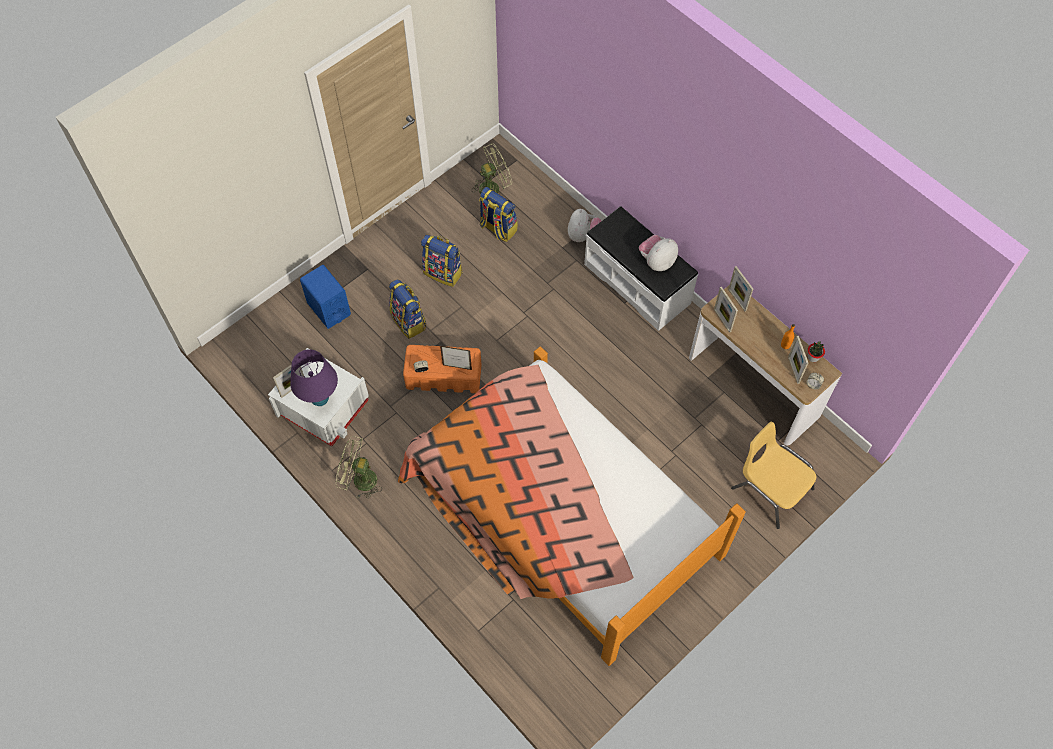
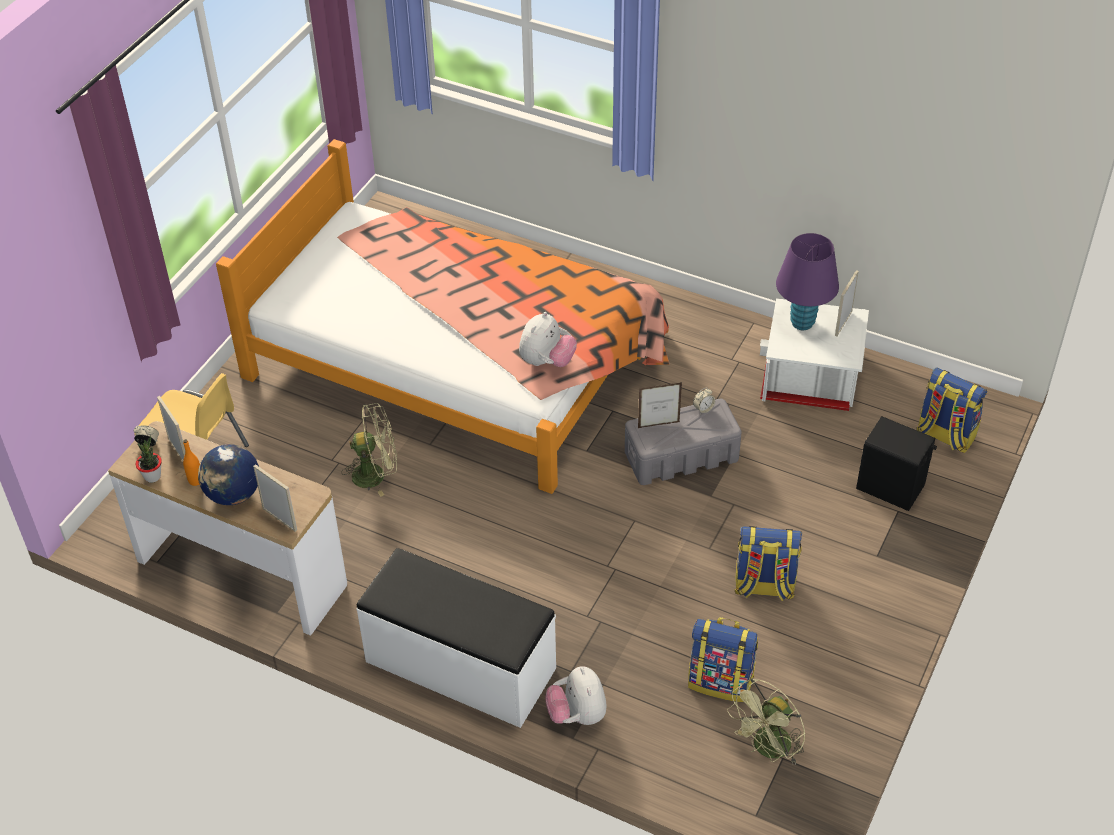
camera: 160 degrees right, 15 degrees down
blue speaker [300,265,351,329] -> black speaker [856,417,937,511]
green fan [336,436,381,499] -> green fan moved to [341,403,397,497]
backpack [389,279,426,339] -> backpack moved to [917,368,987,453]
orange storage box [403,345,481,393] -> grey storage box [625,399,742,485]
plush toy [639,235,678,271] -> plush toy moved to [519,312,577,367]
picture frame [714,287,738,333] -> none
none -> globe [198,444,259,505]

